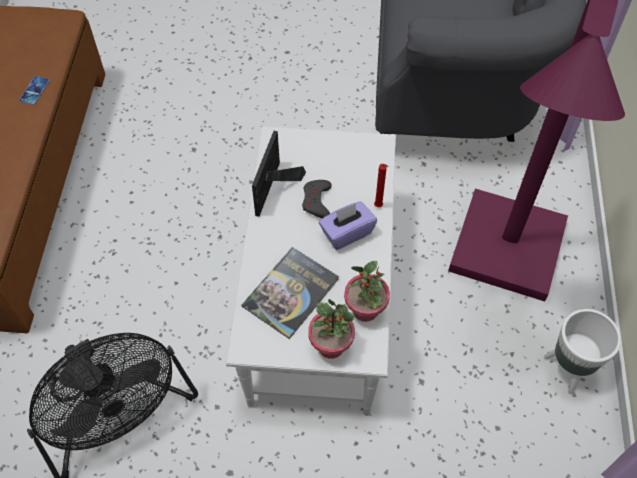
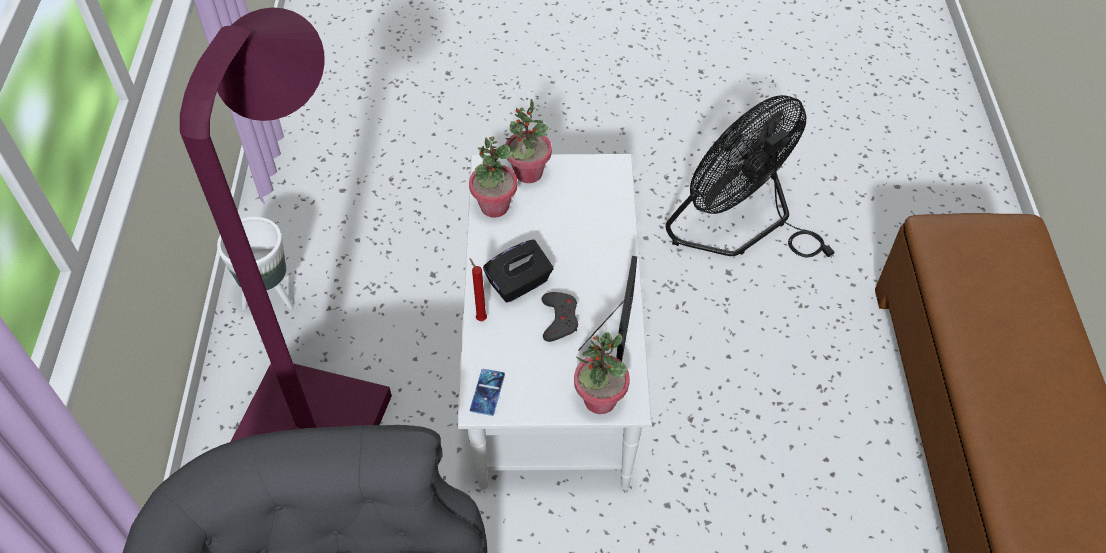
camera: 175 degrees right, 5 degrees down
phone [19,76,50,105] -> phone moved to [470,369,505,416]
book [241,247,339,339] -> none
purple tissue box [319,201,377,250] -> black tissue box [483,240,553,303]
none -> potted plant [574,332,630,414]

